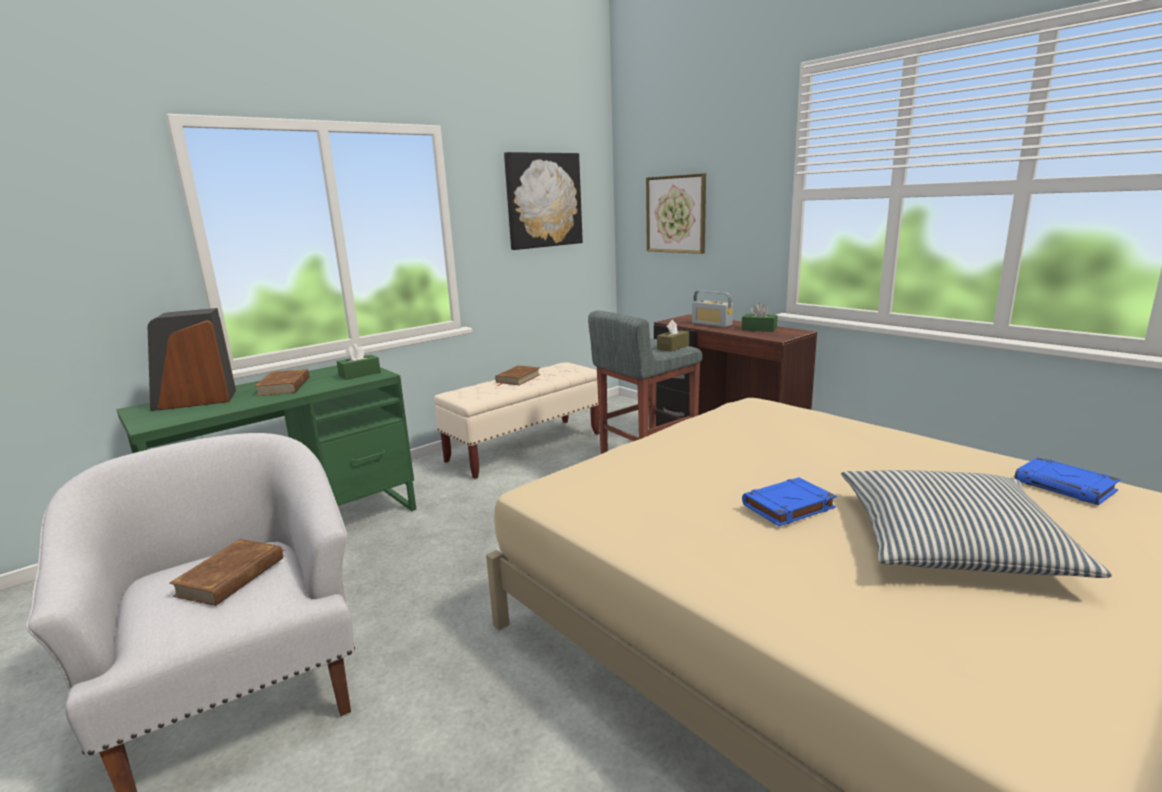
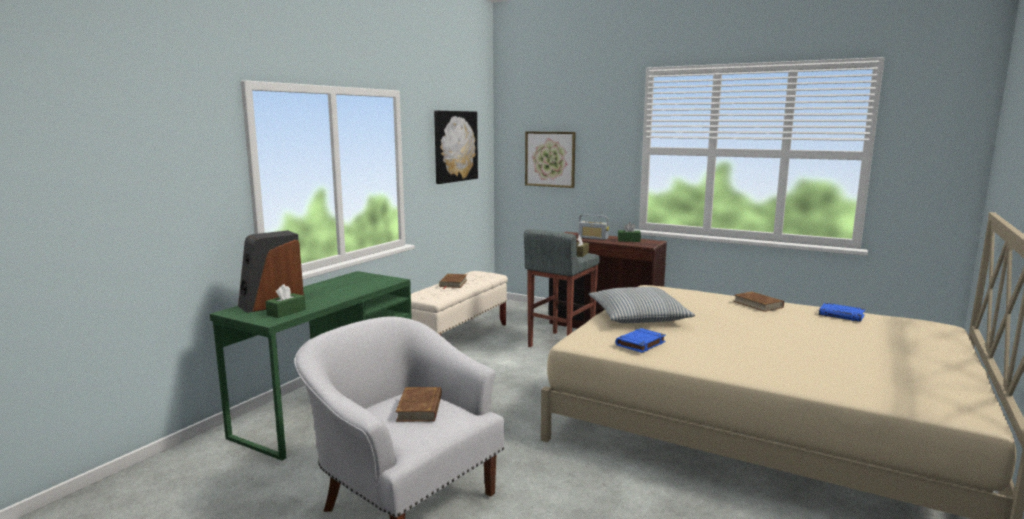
camera: 20 degrees left, 5 degrees down
brown book [254,369,309,396] -> brown book moved to [733,291,784,312]
green tissue box [336,344,381,380] -> green tissue box moved to [265,284,306,318]
blue book [742,477,836,526] -> blue book moved to [615,328,666,353]
pillow [841,470,1112,578] -> pillow moved to [588,287,695,323]

